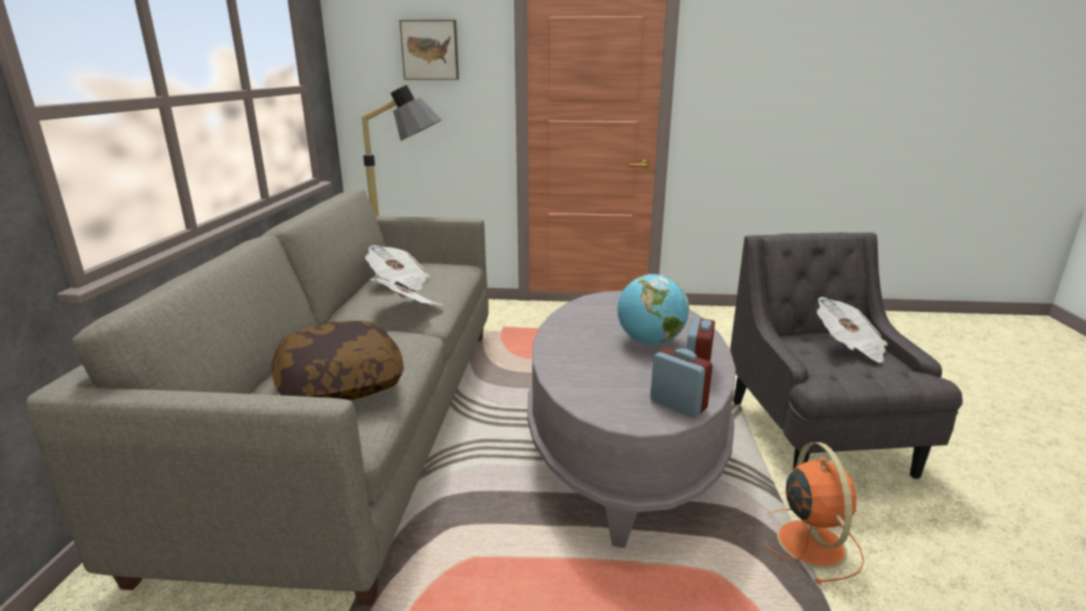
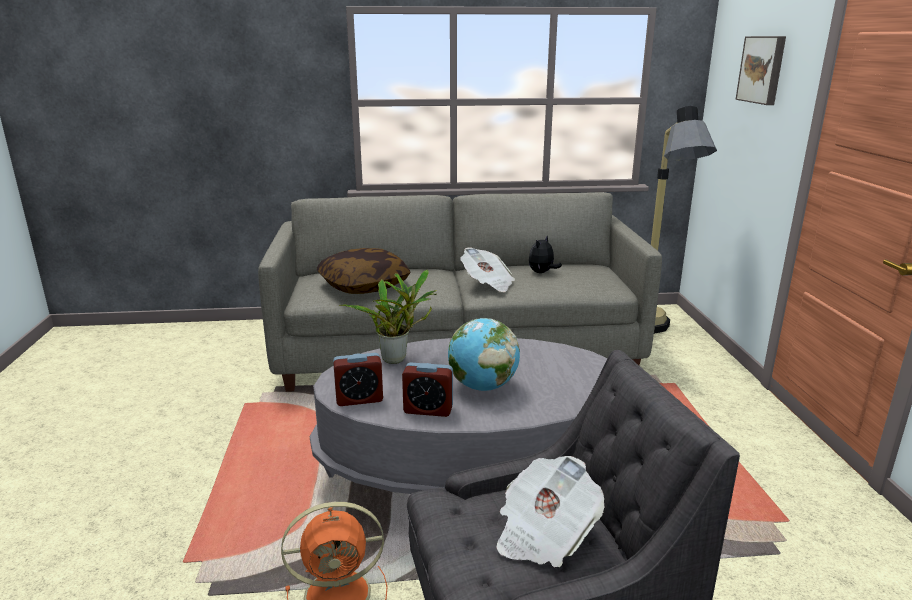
camera: 80 degrees right, 0 degrees up
newspaper [365,245,430,290] -> plush toy [529,236,562,273]
alarm clock [650,348,712,417] -> alarm clock turned 45 degrees clockwise [333,353,383,406]
none -> potted plant [339,270,437,364]

